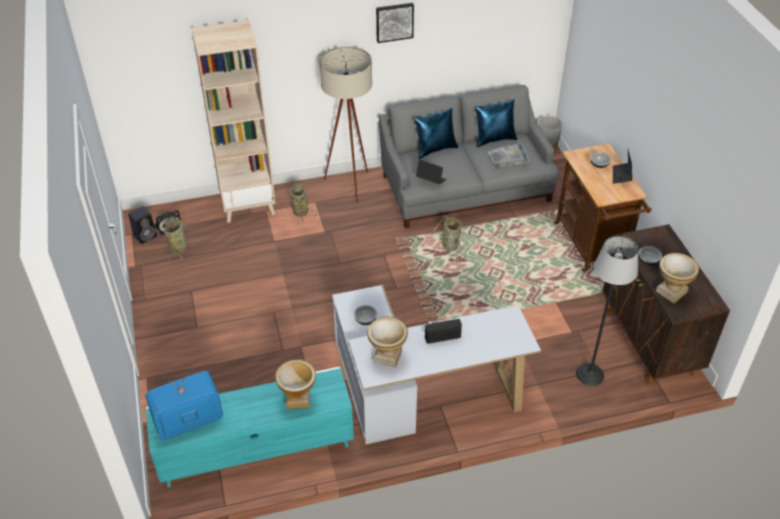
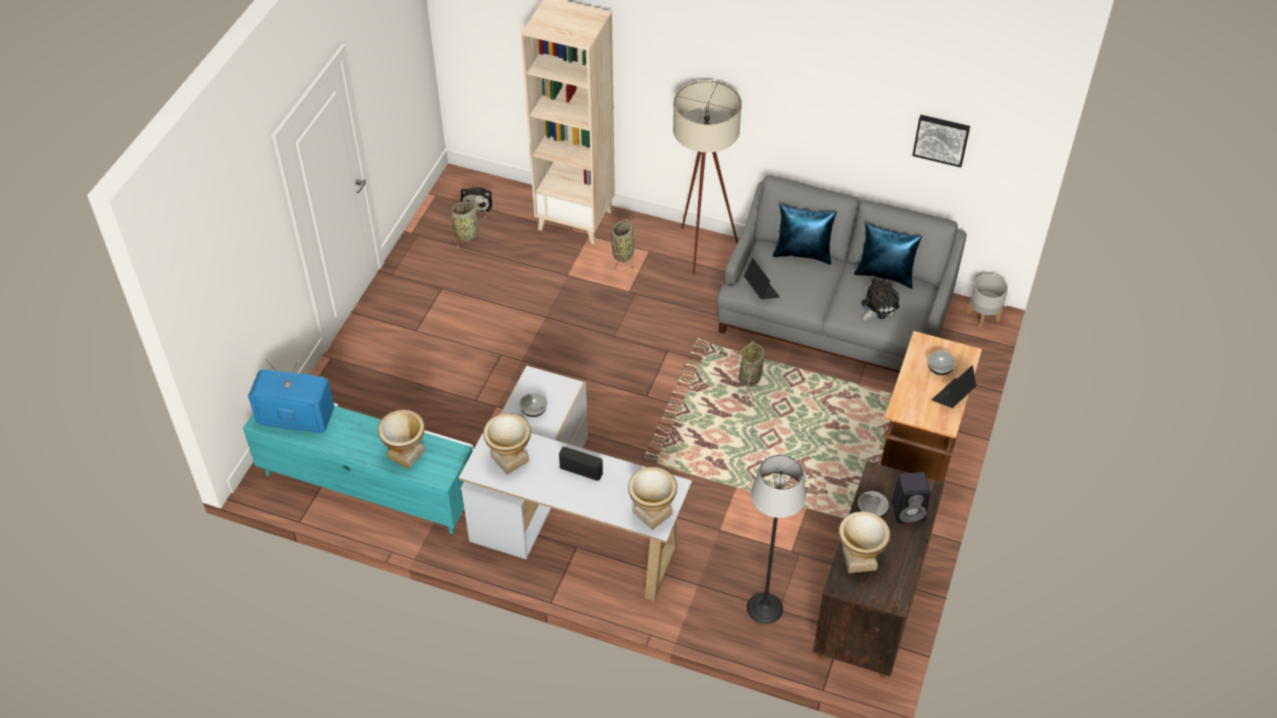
camera: 35 degrees right, 5 degrees up
black speaker [128,207,157,244] -> black speaker moved to [892,472,931,523]
picture [376,3,414,43] -> picture moved to [912,115,970,167]
grey tray [487,142,530,169] -> plush toy [861,279,900,321]
none -> vase [628,467,677,530]

